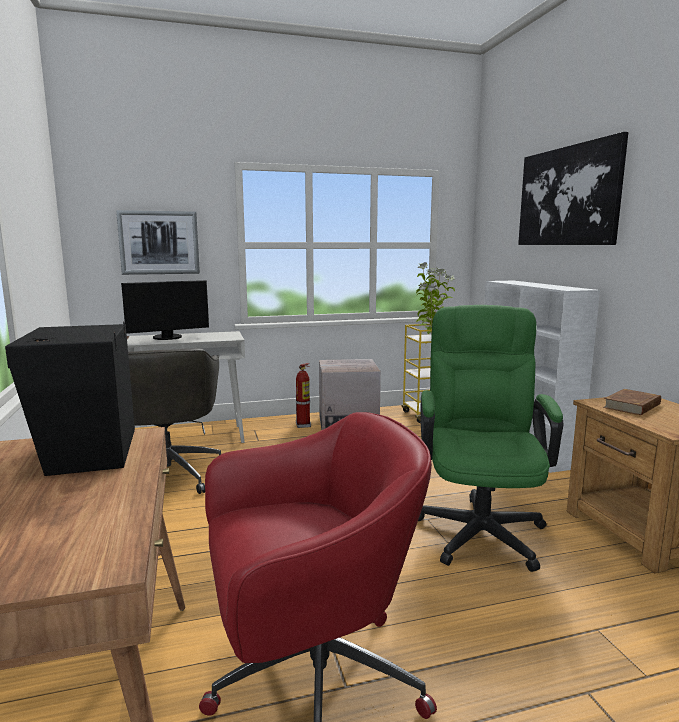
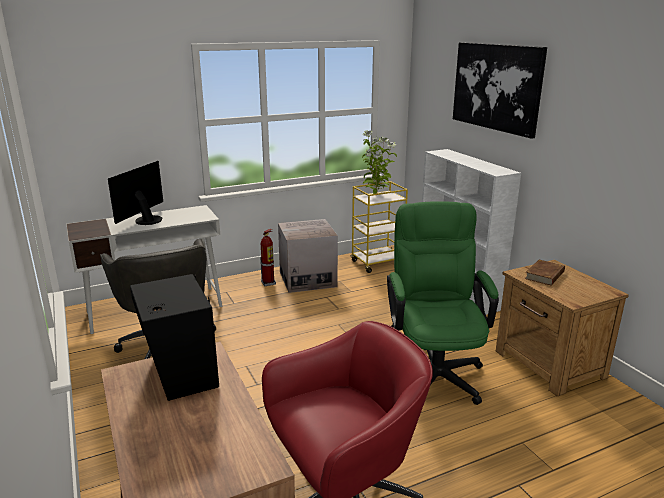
camera: 10 degrees left, 10 degrees up
picture [116,210,200,275] -> none
monitor [121,280,209,340] -> monitor turned 150 degrees clockwise [108,161,163,225]

